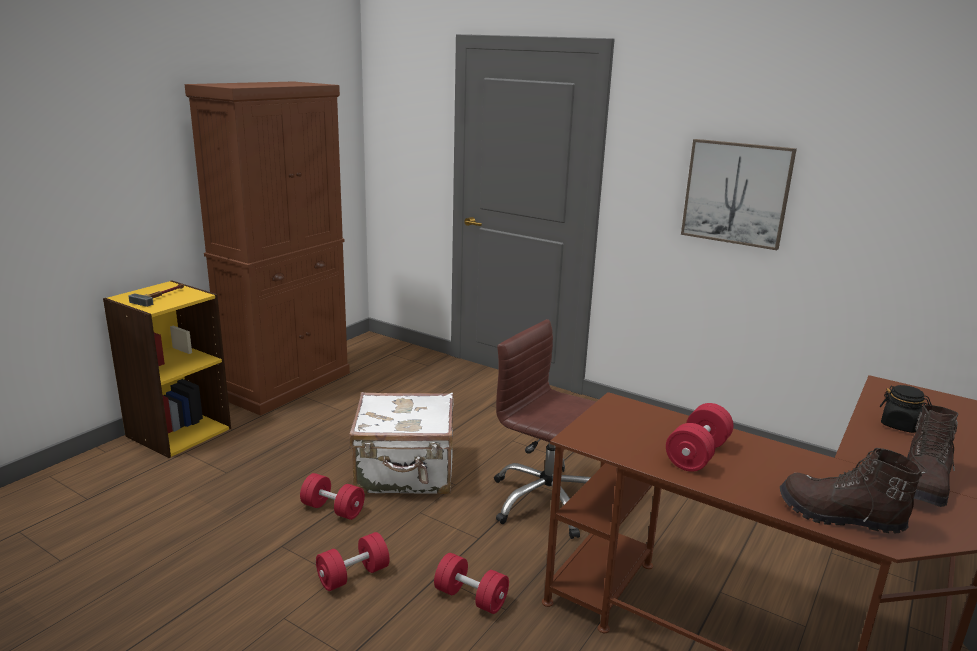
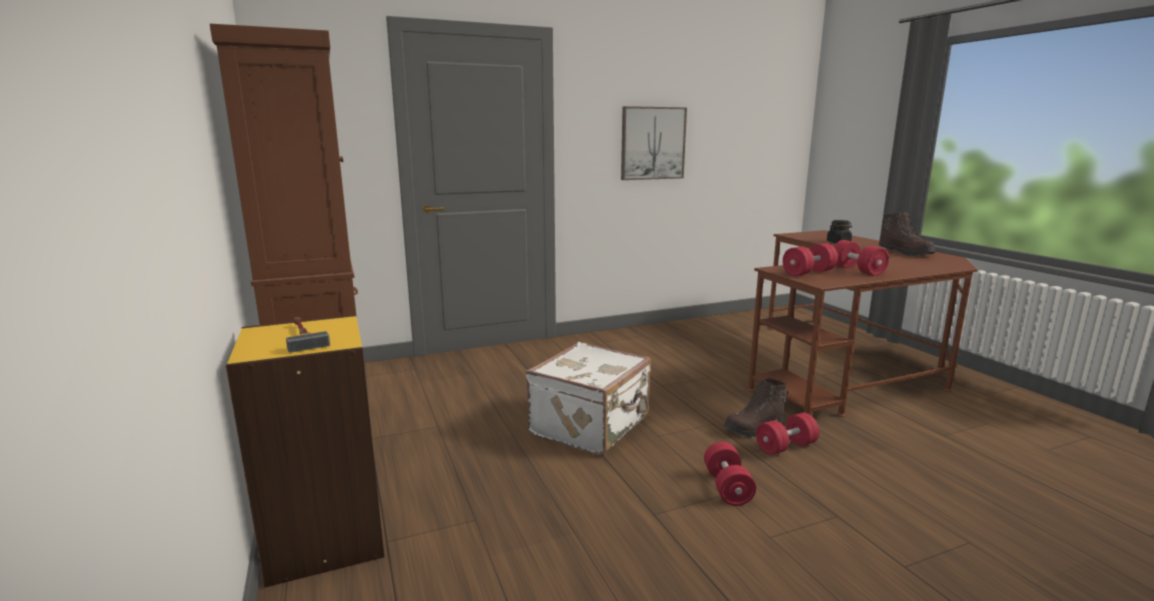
camera: 55 degrees left, 5 degrees down
red dumbbell [300,473,365,520] -> red dumbbell moved to [782,243,838,276]
brown office chair [494,319,596,539] -> none
brown boot [780,448,922,533] -> brown boot moved to [724,378,789,438]

